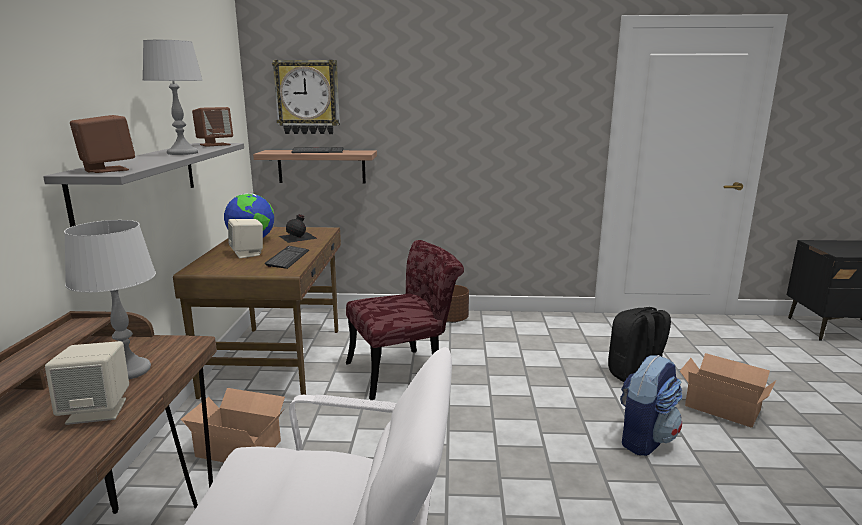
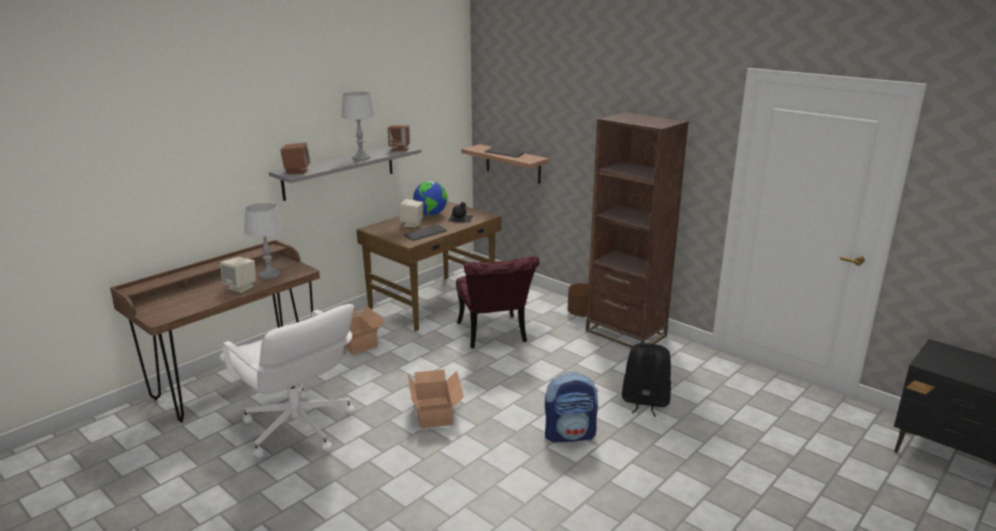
camera: 40 degrees right, 5 degrees up
wall clock [272,60,340,134] -> none
red chair [346,240,464,400] -> red chair turned 60 degrees clockwise [456,256,540,349]
cardboard box [680,353,776,428] -> cardboard box moved to [408,369,464,429]
none -> brown bookcase [586,112,689,348]

